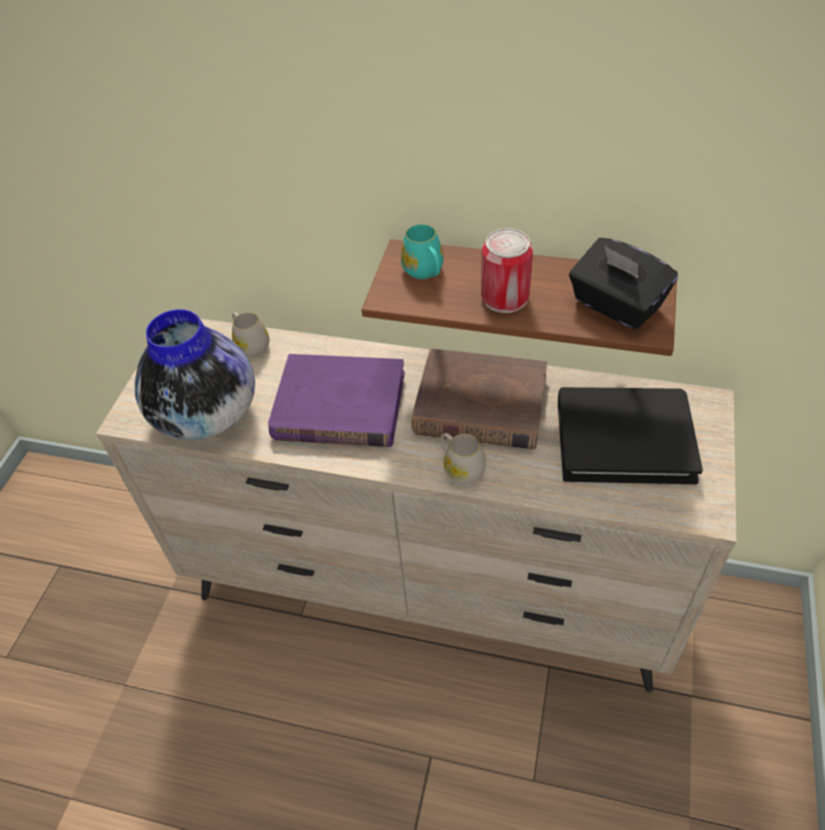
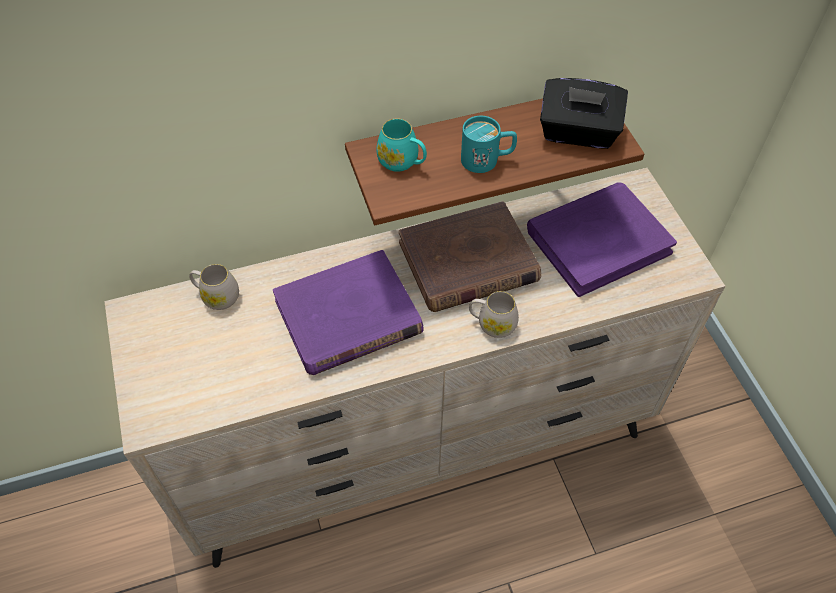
camera: 35 degrees left, 5 degrees up
vase [134,309,255,440] -> none
can [481,228,533,313] -> turquoise mug [461,116,517,173]
black book [558,387,703,484] -> purple book [527,182,677,297]

